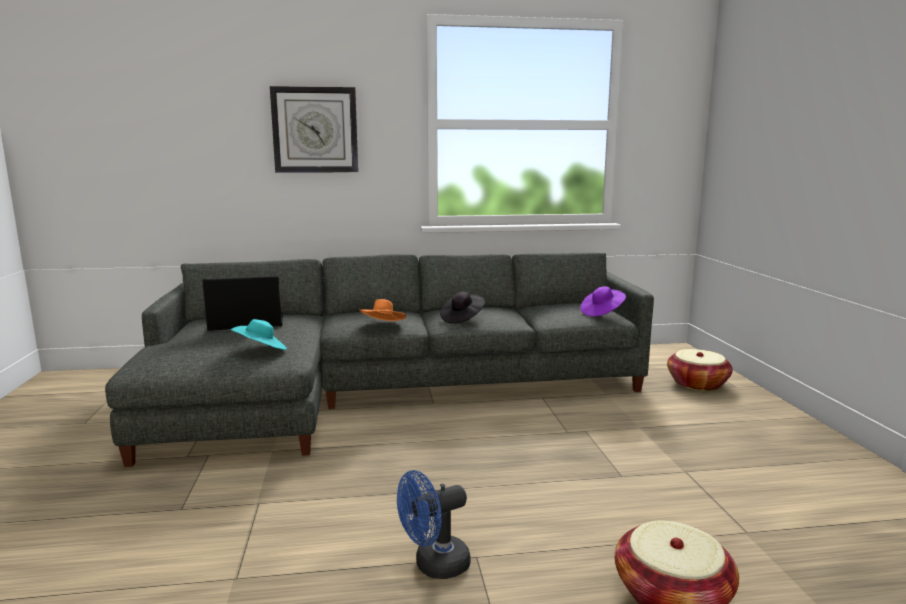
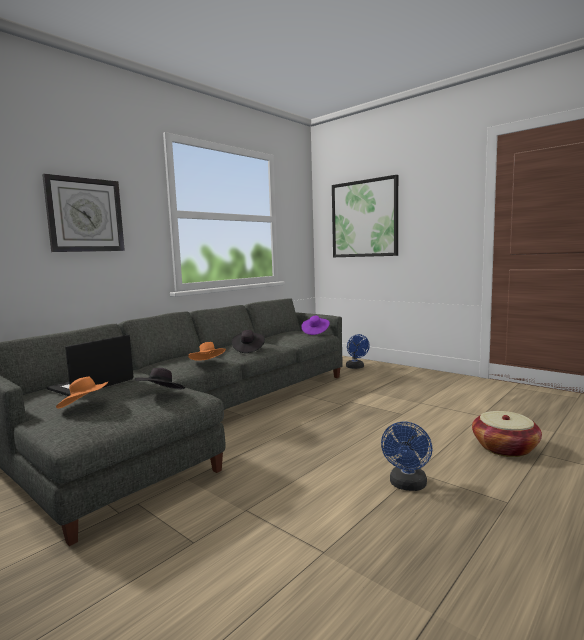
camera: 40 degrees left, 5 degrees down
turquoise hat [230,319,287,350] -> black hat [135,368,185,390]
basket [667,349,733,391] -> blue fan [346,334,370,369]
none -> orange hat [56,377,108,409]
none -> picture [332,175,398,257]

